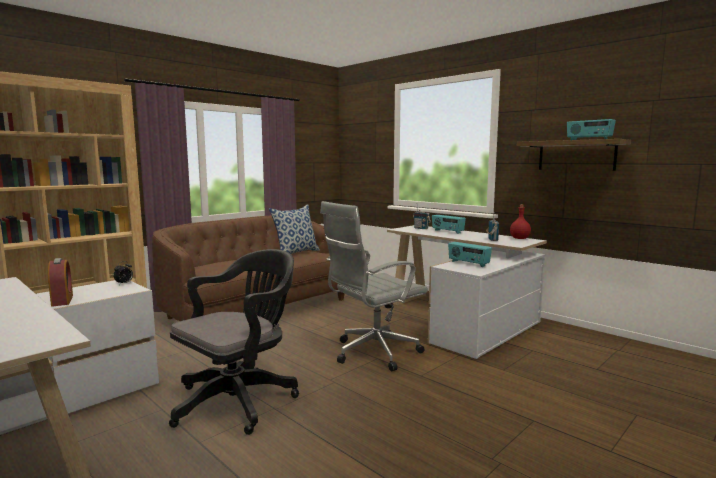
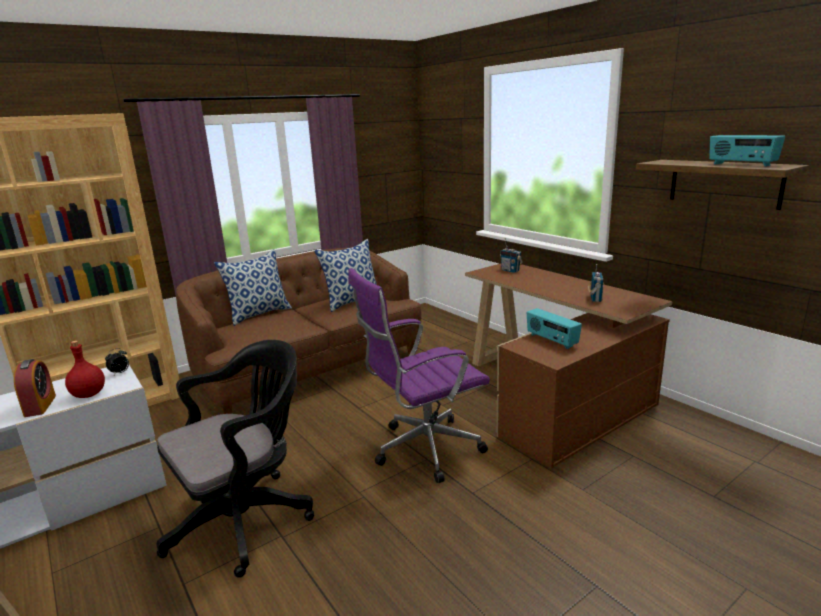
camera: 10 degrees right, 10 degrees up
grey office chair [320,201,428,372] -> purple office chair [348,268,490,483]
white desk [387,225,547,359] -> brown desk [465,263,672,469]
radio [432,215,466,234] -> none
red bottle [510,205,531,239] -> red bottle moved to [65,341,105,398]
none -> pillow [214,249,292,326]

